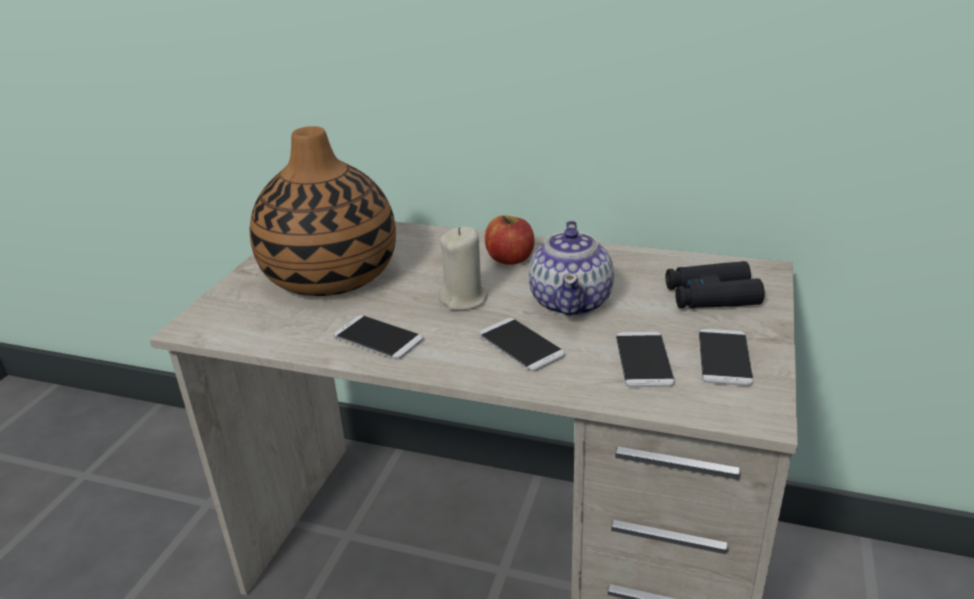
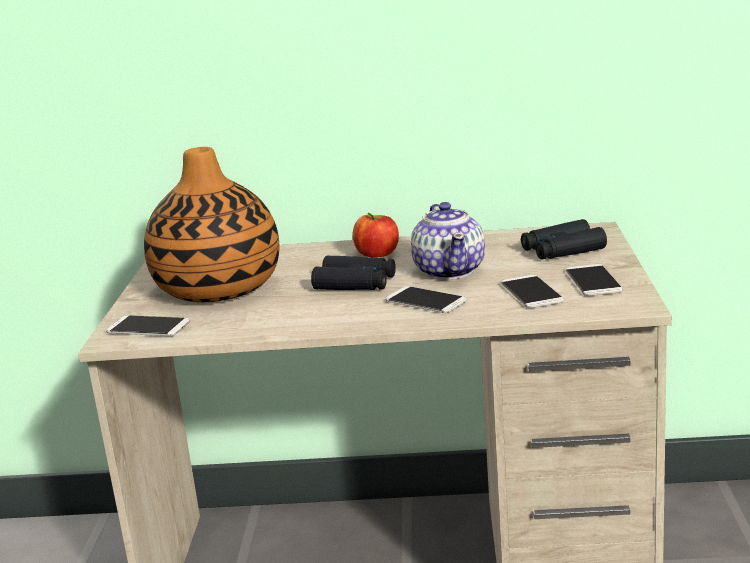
camera: 15 degrees left, 10 degrees down
phone [333,315,423,359] -> phone moved to [106,315,190,336]
beige candle [439,226,488,310] -> black binoculars [311,255,396,290]

